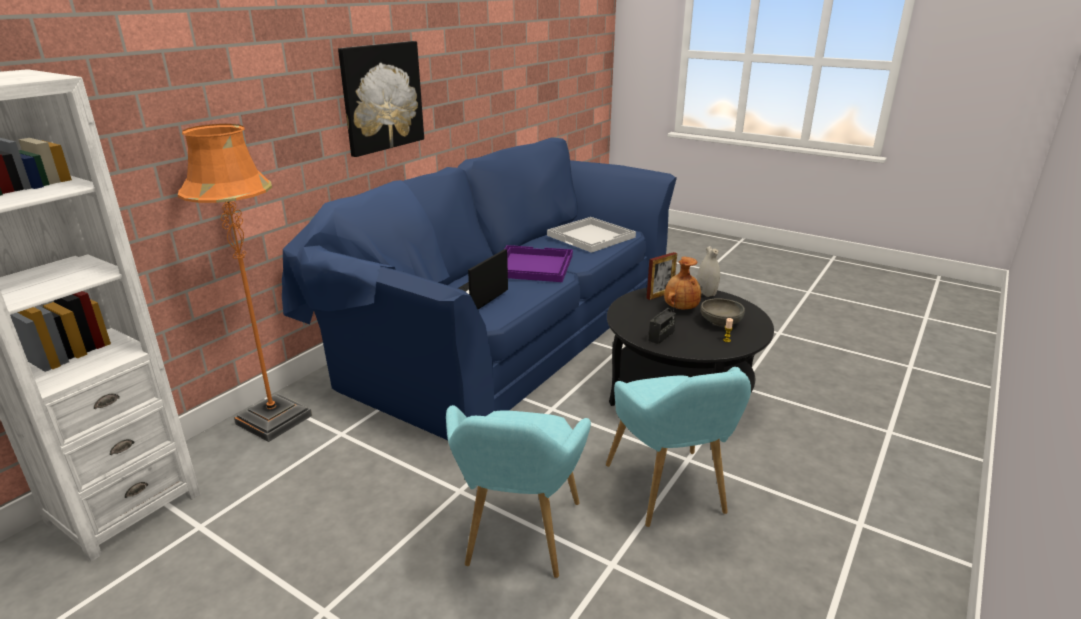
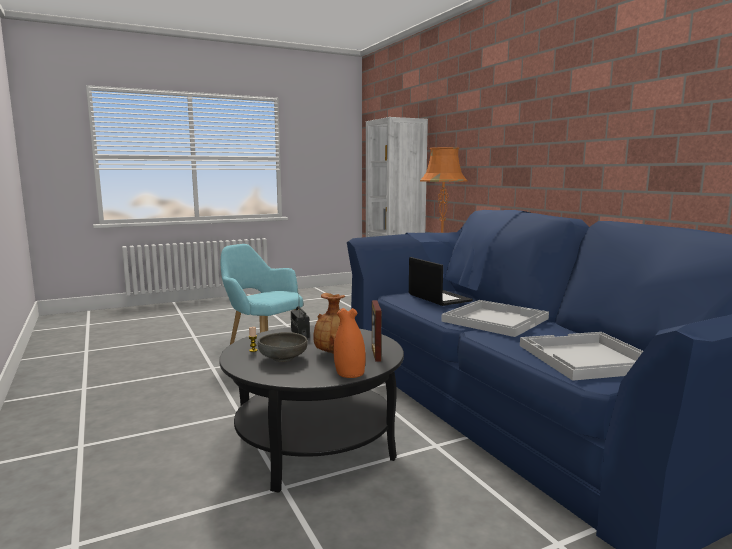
camera: 120 degrees right, 15 degrees down
picture [338,41,424,157] -> none
purple tray [505,245,573,282] -> white tray [441,300,549,337]
turquoise armchair [606,367,751,527] -> none
white vase [697,246,720,297] -> orange vase [334,308,366,378]

